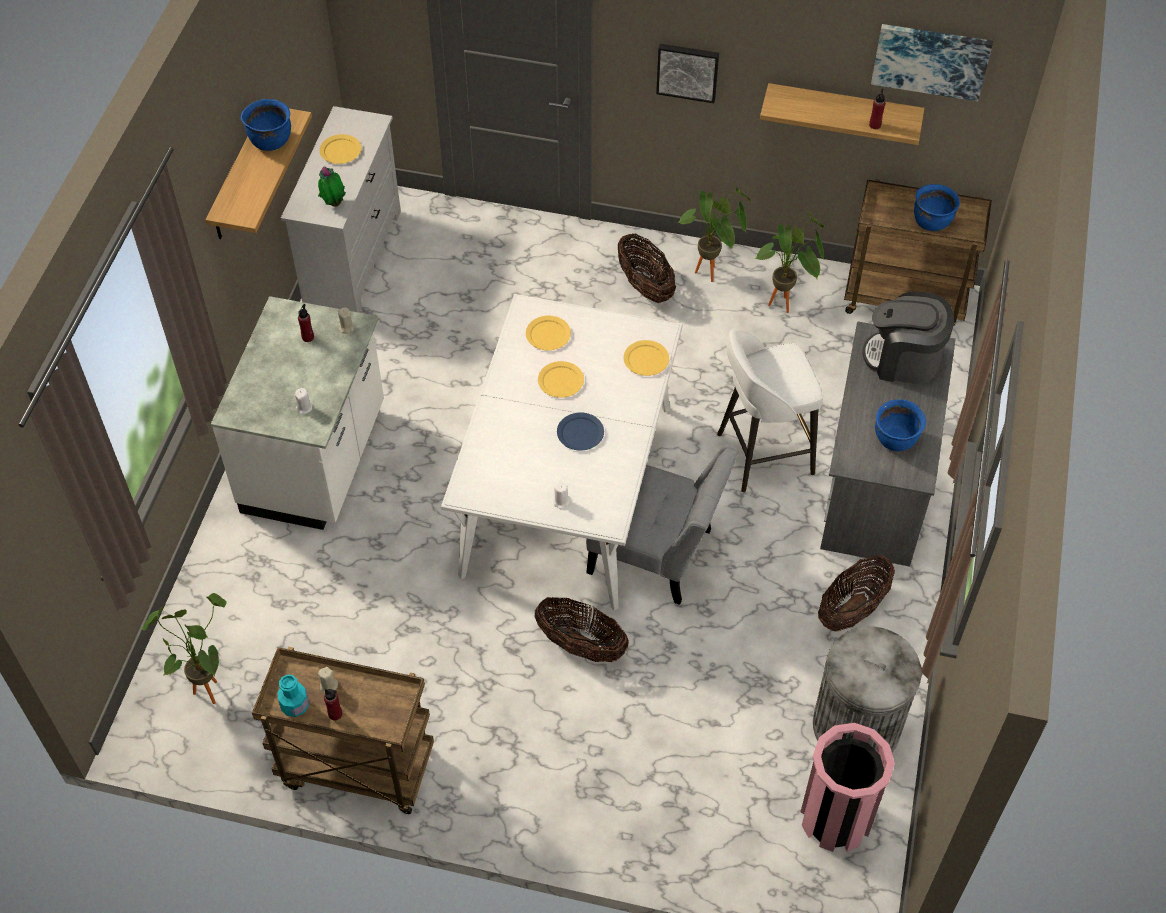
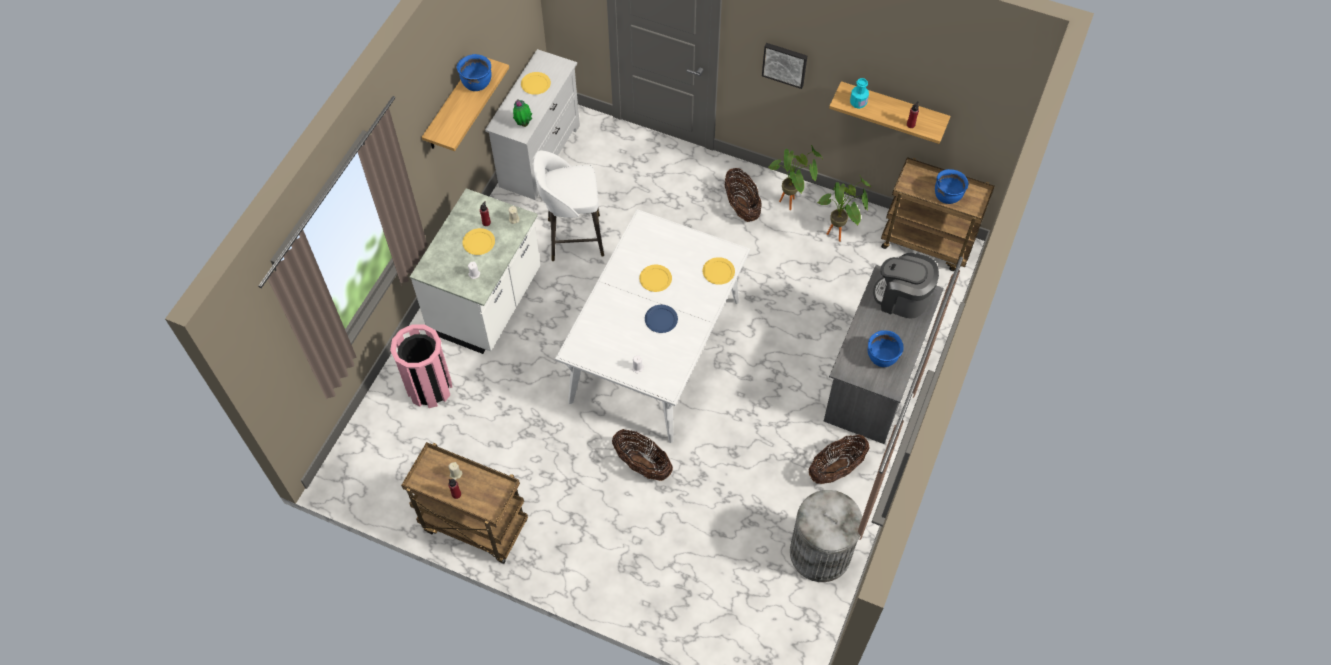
camera: 10 degrees right, 5 degrees up
potted plant [142,593,227,704] -> none
turquoise bottle [277,675,309,717] -> turquoise bottle moved to [850,78,869,109]
yellow plate [526,316,571,350] -> yellow plate moved to [463,228,495,255]
grey chair [586,444,739,605] -> none
white stool [717,329,823,492] -> white stool moved to [533,151,604,261]
pink trash can [800,723,895,852] -> pink trash can moved to [390,324,453,408]
picture [871,24,993,101] -> none

